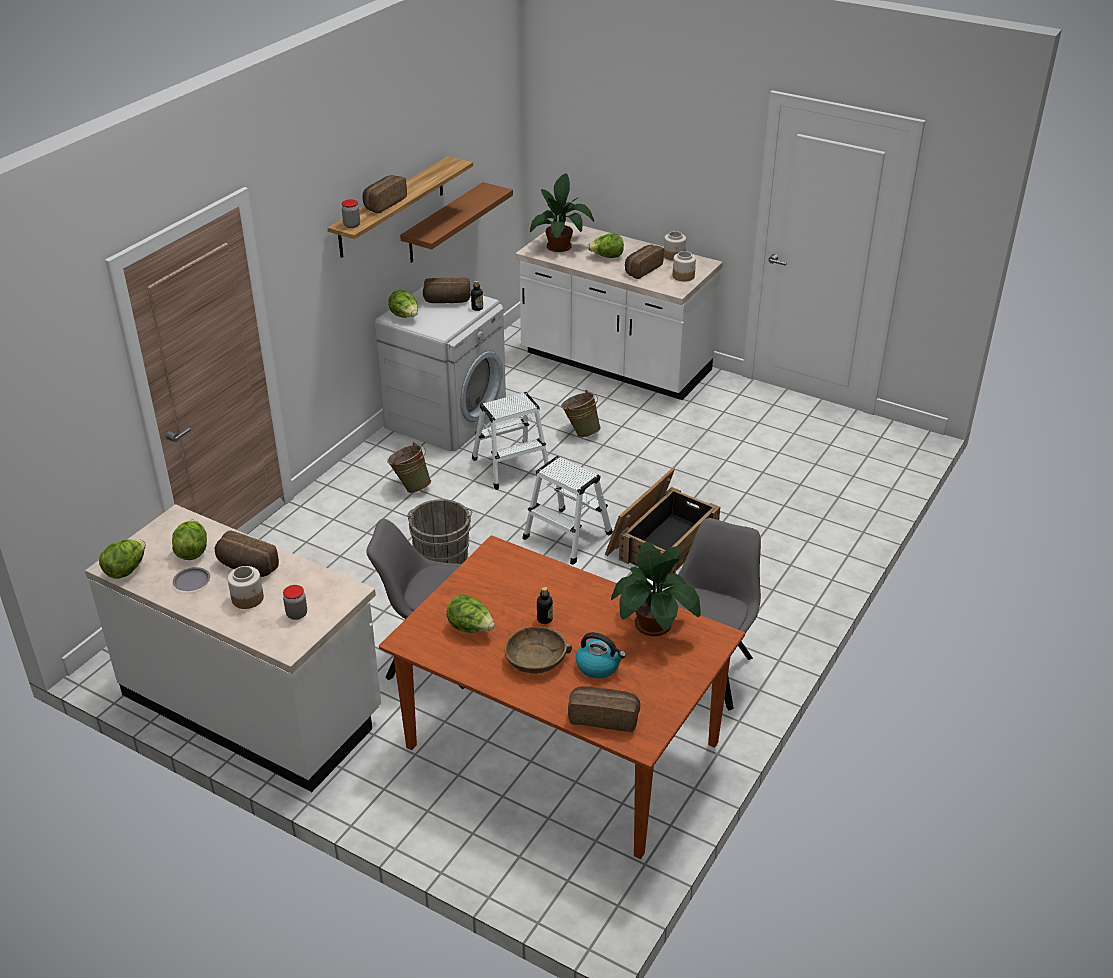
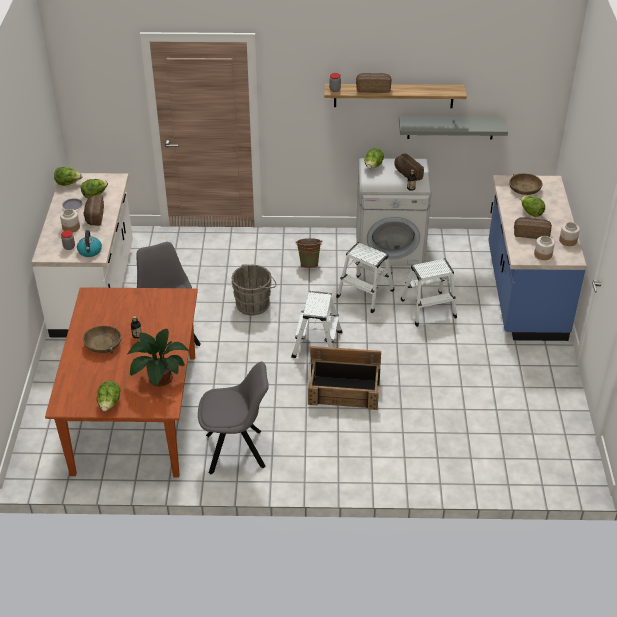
camera: 60 degrees right, 5 degrees up
brown shelf [400,182,513,263] -> grey shelf [399,116,508,140]
lettuce [446,594,495,633] -> lettuce moved to [97,381,120,411]
white counter [515,221,723,400] -> blue counter [488,175,587,341]
potted plant [530,174,594,252] -> brown bowl [509,174,543,195]
green bucket [561,390,601,437] -> white step ladder [401,258,457,327]
bread [568,686,640,732] -> none
kettle [576,632,626,679] -> kettle moved to [77,230,102,257]

